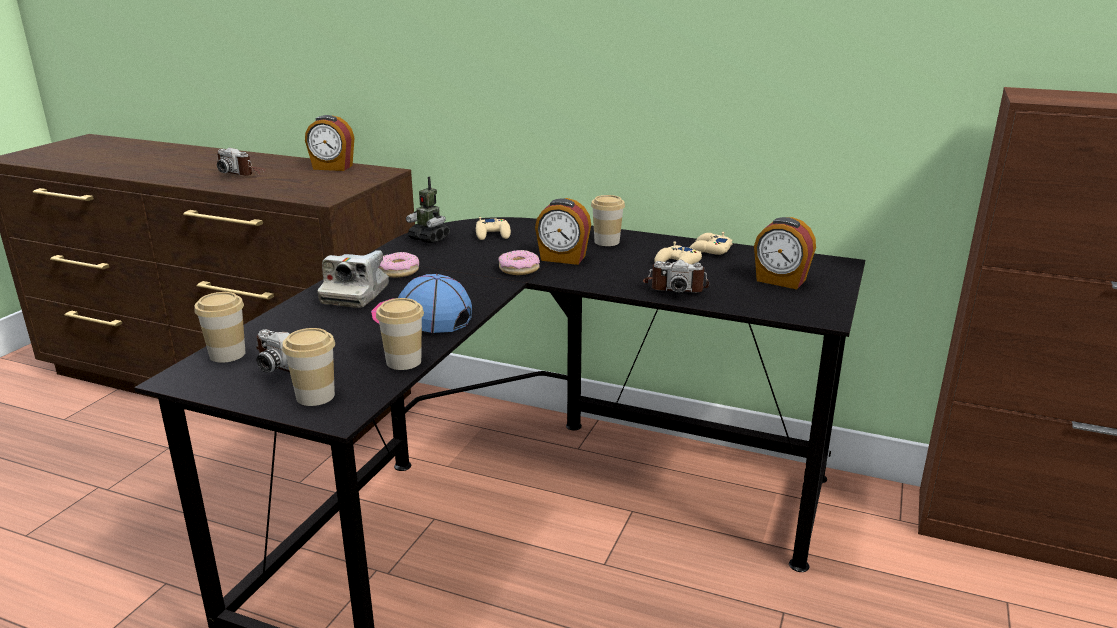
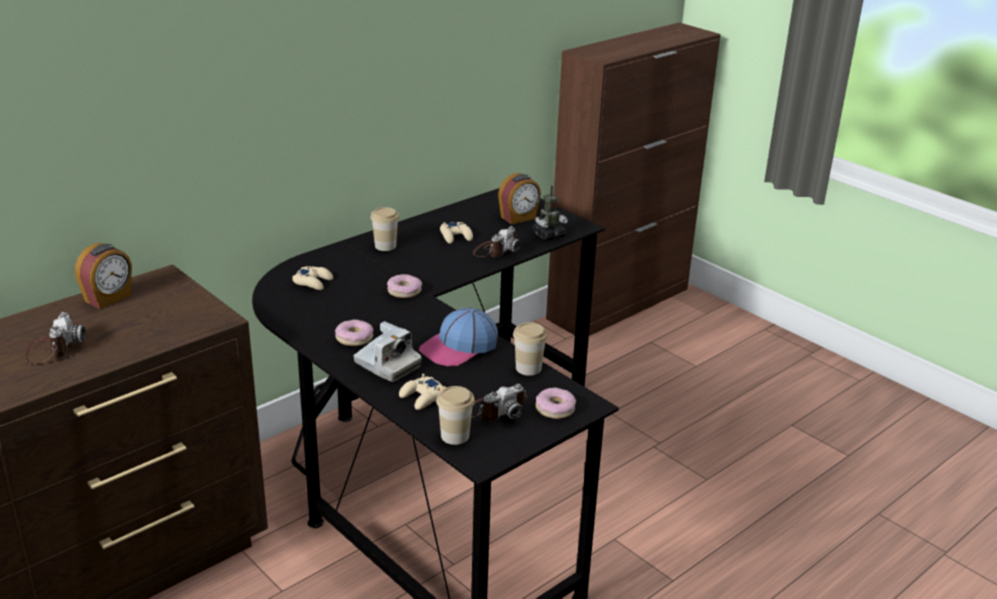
camera: 65 degrees left, 5 degrees up
camera [217,148,266,176] -> camera turned 60 degrees counterclockwise [25,312,86,364]
cup [282,328,335,406] -> donut [536,388,576,419]
toy robot [406,176,450,243] -> toy robot moved to [533,185,568,240]
alarm clock [535,198,591,265] -> none
beige game controller [689,232,733,255] -> beige game controller moved to [399,374,447,410]

